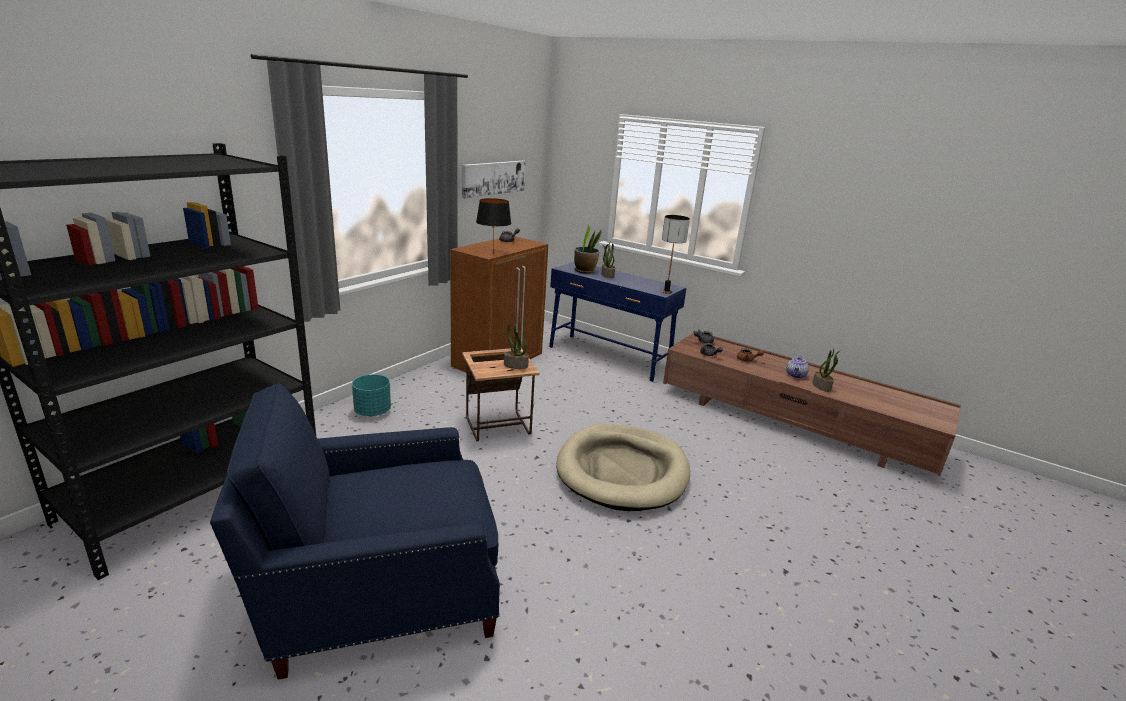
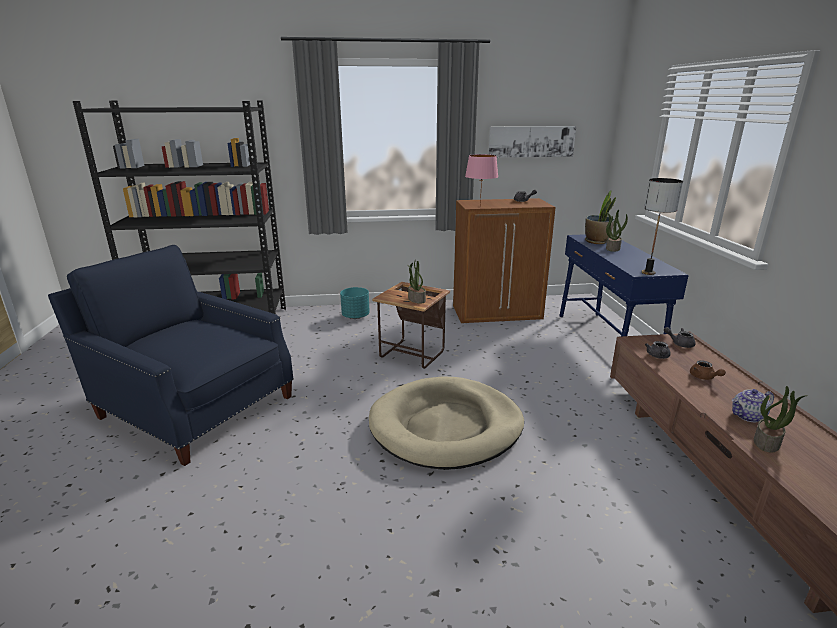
camera: 50 degrees right, 0 degrees up
black table lamp [476,198,511,248] -> pink table lamp [465,154,498,206]

